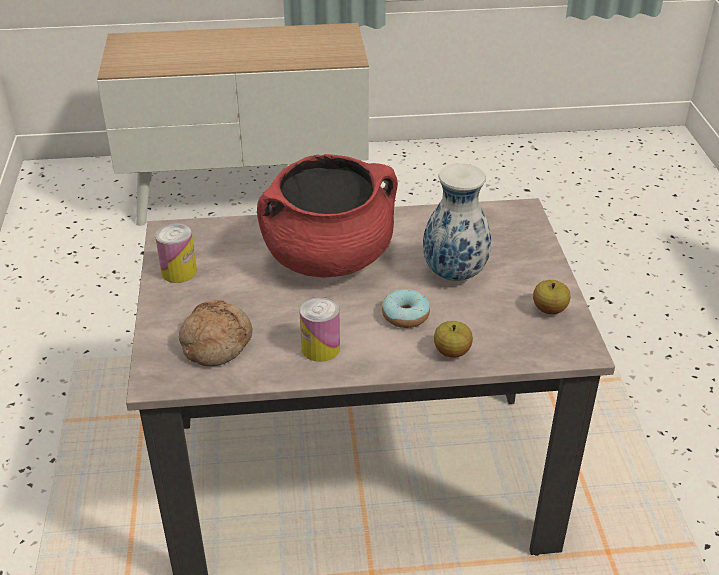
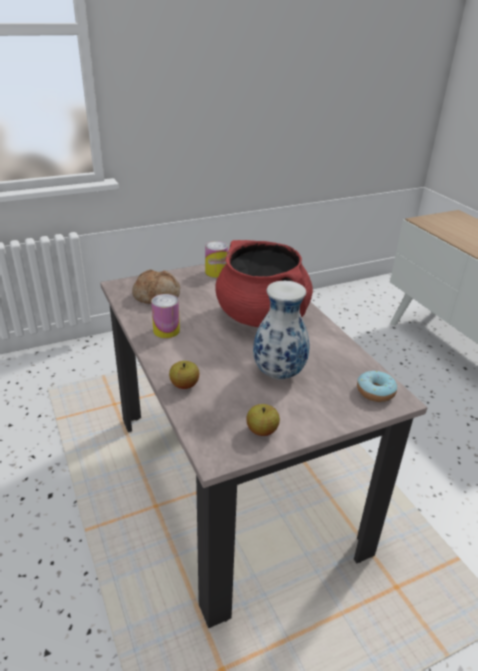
camera: 70 degrees right, 5 degrees down
donut [382,289,430,328] -> donut moved to [357,370,397,402]

